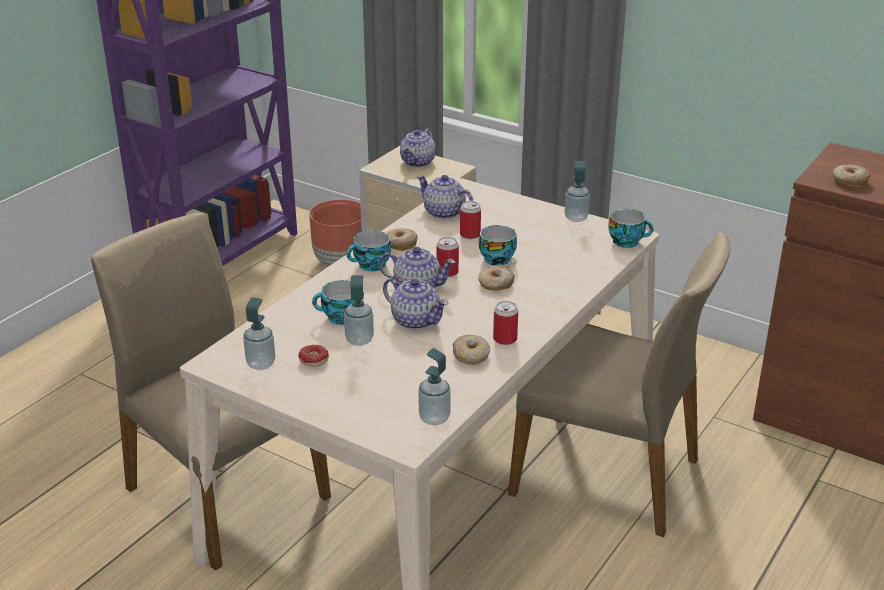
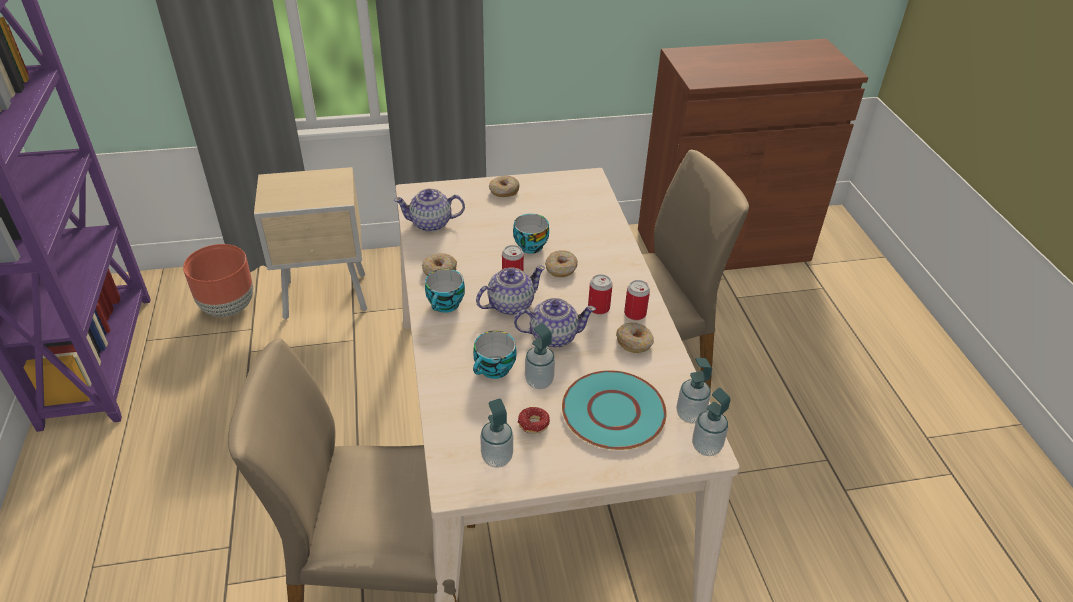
camera: 45 degrees left, 10 degrees up
teapot [400,128,436,167] -> none
can [460,201,481,239] -> can moved to [588,274,613,315]
soap dispenser [565,161,590,222] -> soap dispenser moved to [692,388,731,456]
cup [608,209,654,248] -> none
donut [833,165,871,187] -> donut moved to [489,176,519,197]
none -> turquoise plate [562,370,667,450]

